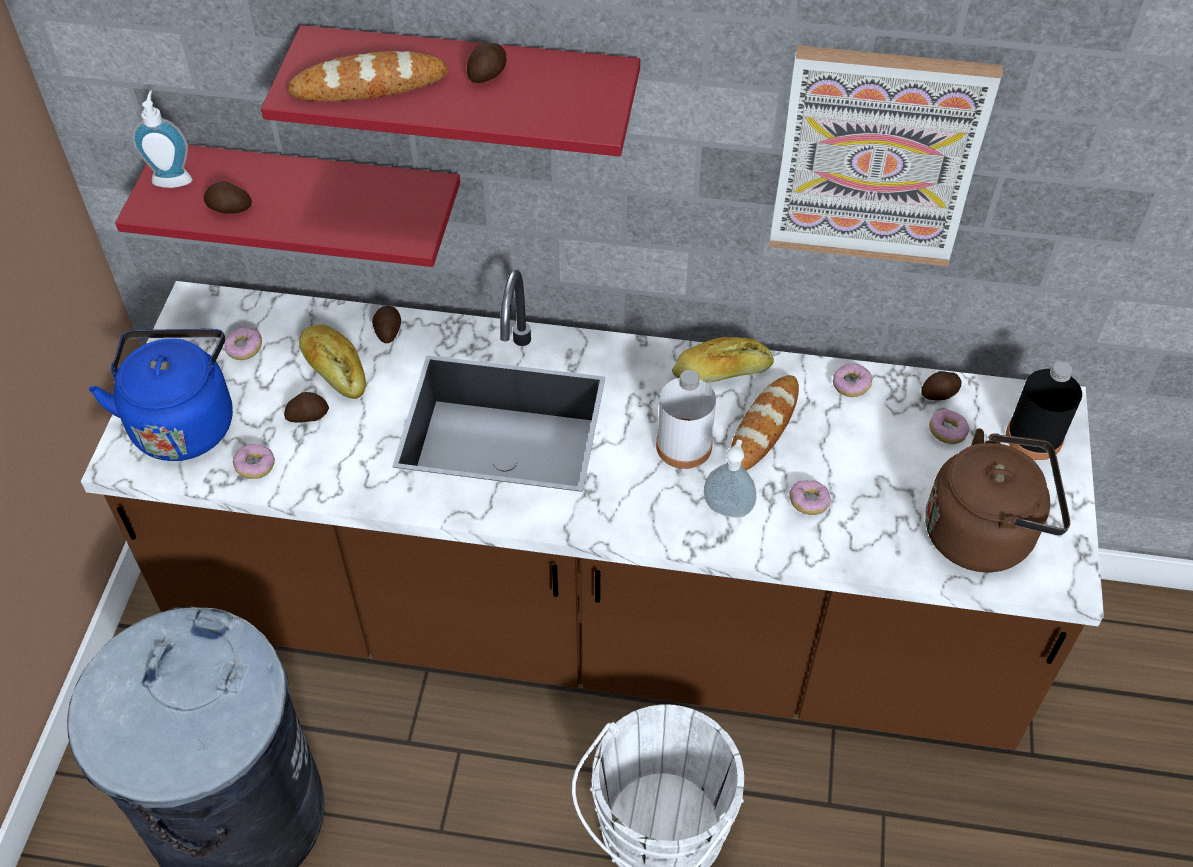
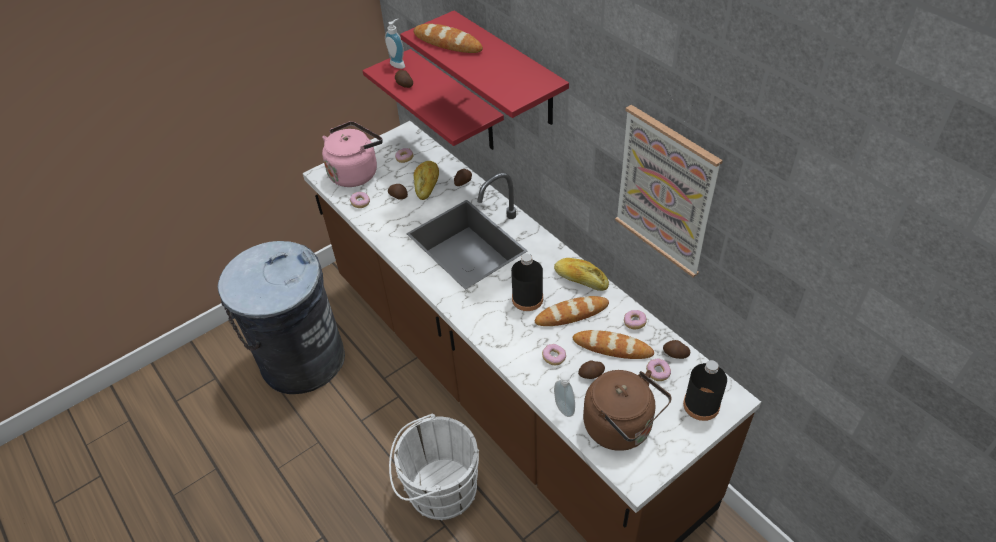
camera: 45 degrees right, 5 degrees down
blue kettle [89,329,233,461] -> pink kettle [322,121,383,187]
potato [467,43,506,83] -> potato moved to [578,361,605,379]
white bottle [656,370,716,469] -> black bottle [511,254,543,311]
soap dispenser [704,440,756,517] -> soap dispenser moved to [554,370,575,417]
none -> bread [573,330,654,359]

